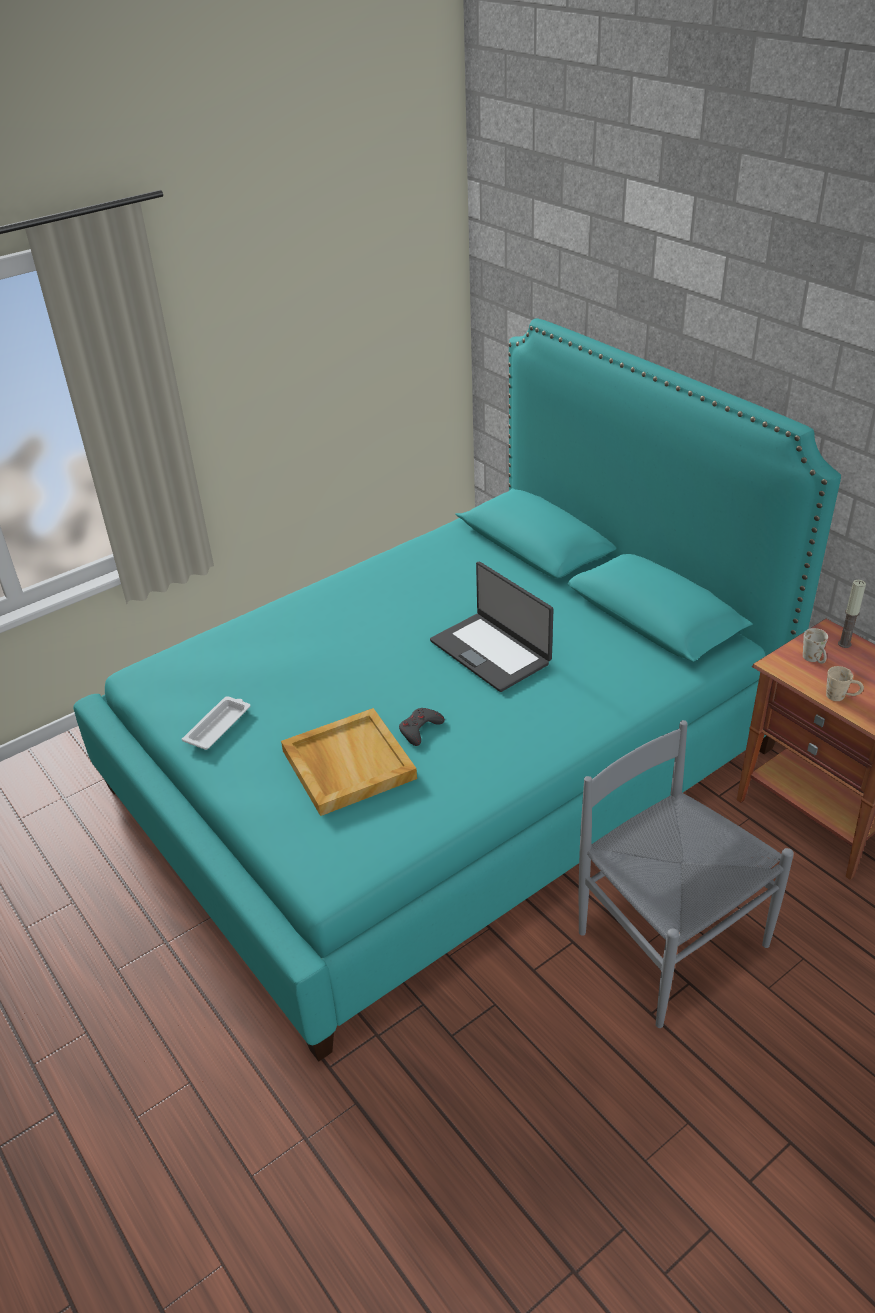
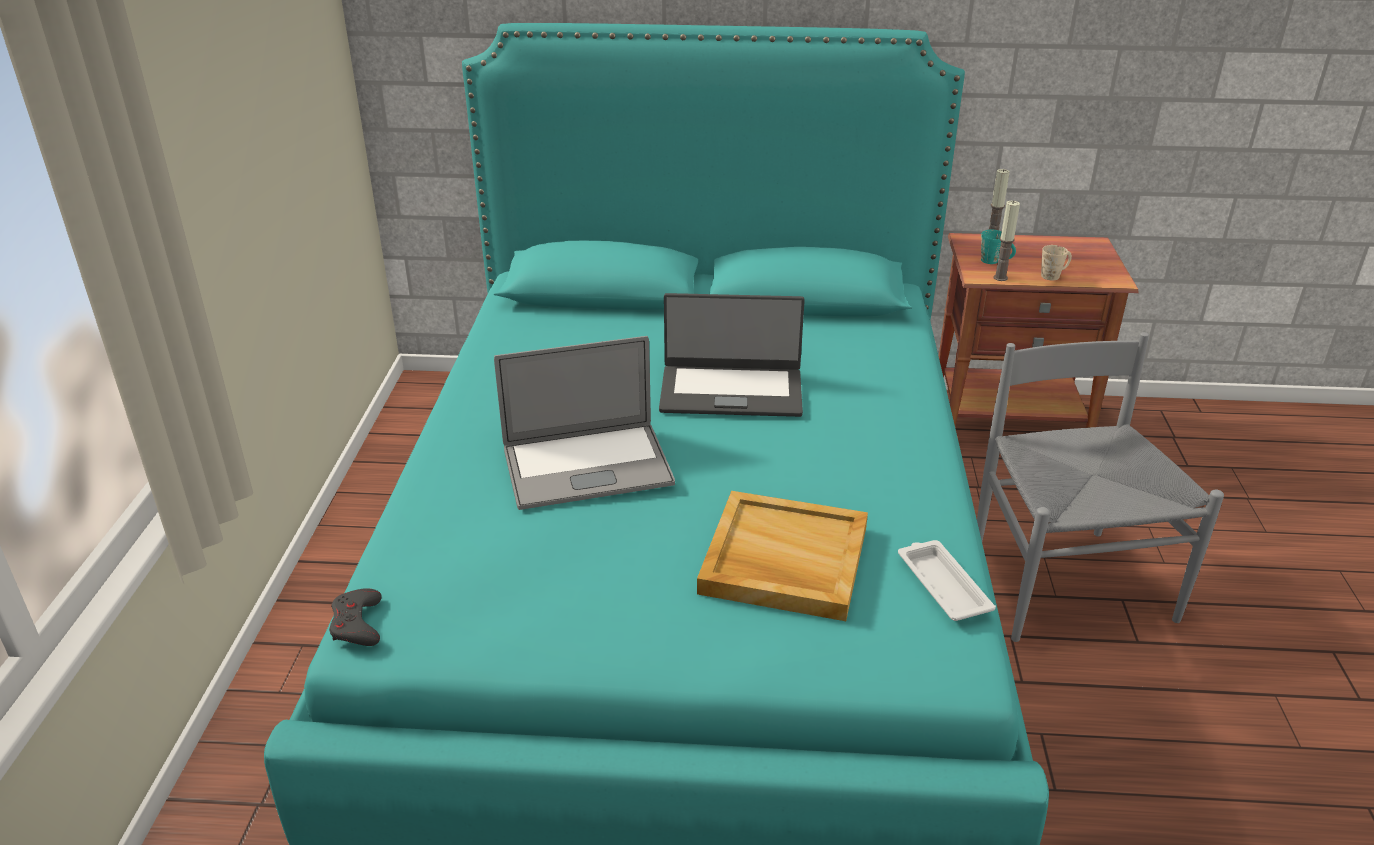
camera: 50 degrees left, 5 degrees down
white tray [182,696,250,750] -> white tray moved to [898,540,996,621]
grey game controller [399,708,445,746] -> grey game controller moved to [329,588,382,646]
grey chair [579,720,794,1028] -> grey chair turned 75 degrees clockwise [977,332,1224,642]
white mug [803,628,828,664] -> turquoise mug [981,230,1016,264]
none -> laptop [494,336,675,510]
none -> candle [994,201,1020,281]

